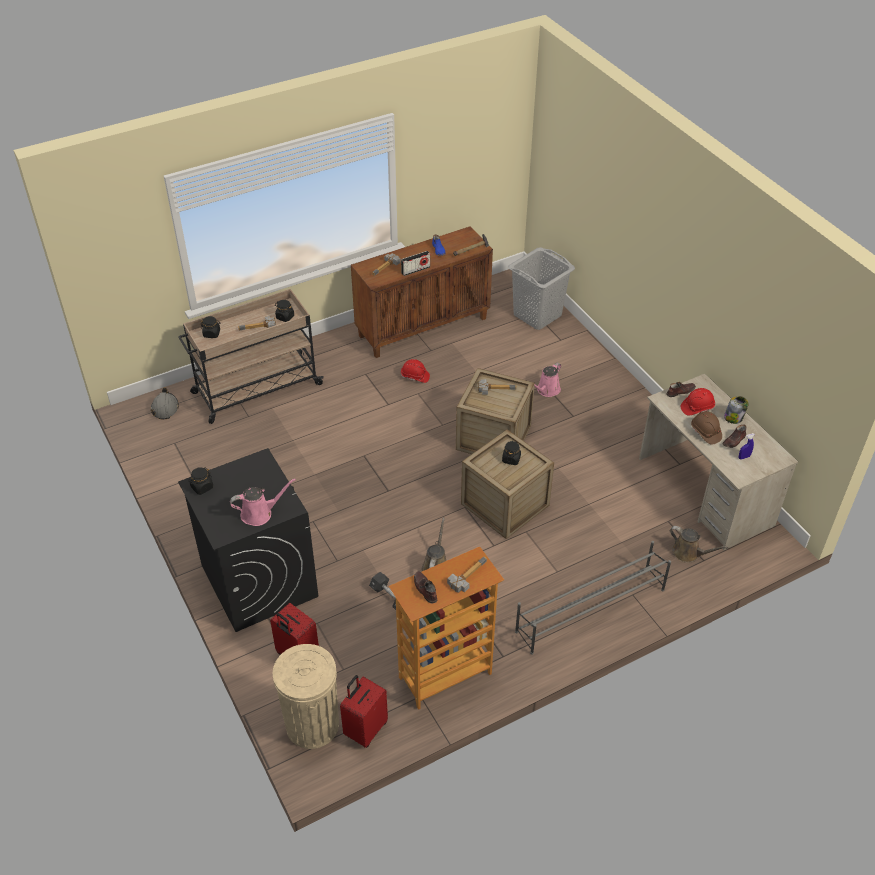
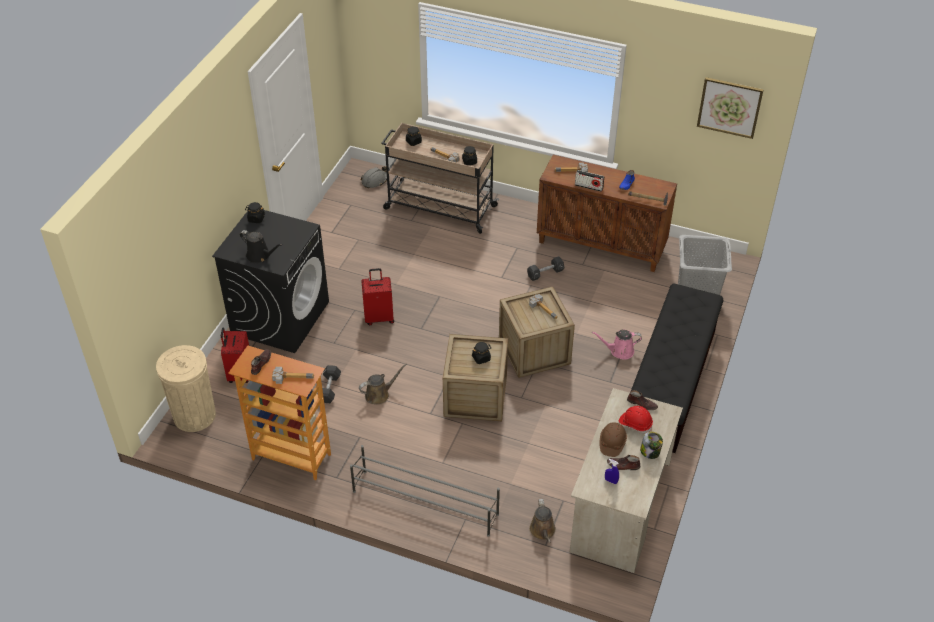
camera: 50 degrees right, 0 degrees up
pink watering can [230,478,296,526] -> black watering can [240,230,282,264]
red suitcase [340,675,388,748] -> red suitcase moved to [361,268,394,325]
red hard hat [401,359,430,383] -> black dumbbell [527,256,564,281]
none -> black bench [631,284,723,453]
none -> picture [697,77,764,139]

